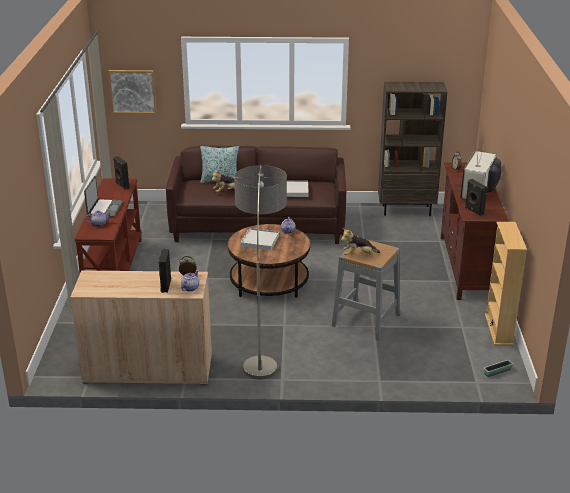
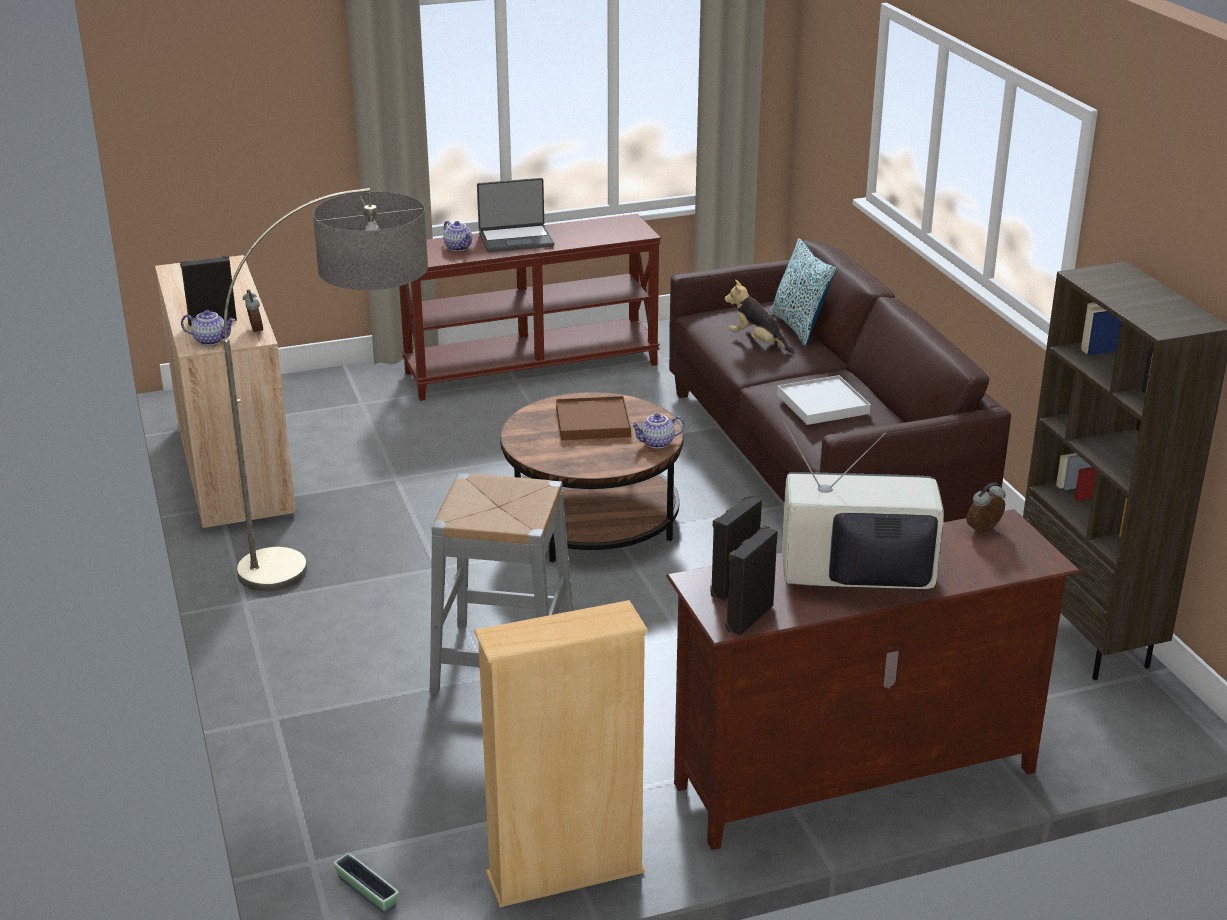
camera: 70 degrees right, 0 degrees up
picture [108,70,157,114] -> none
black speaker [113,156,129,190] -> black speaker moved to [726,525,778,635]
white tray [240,228,279,250] -> brown tray [556,396,631,440]
plush toy [341,228,380,255] -> none

